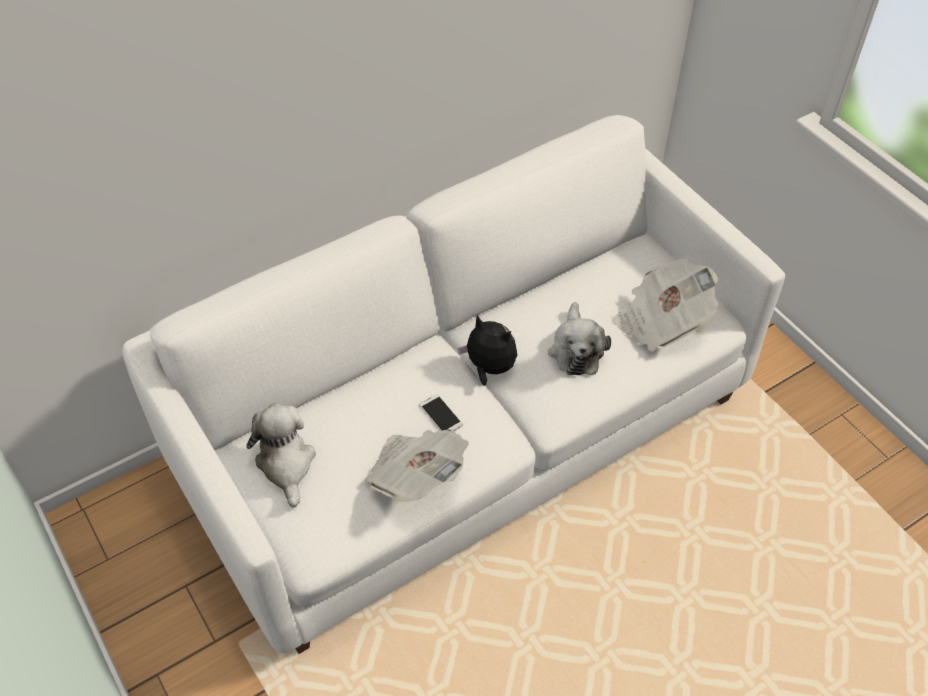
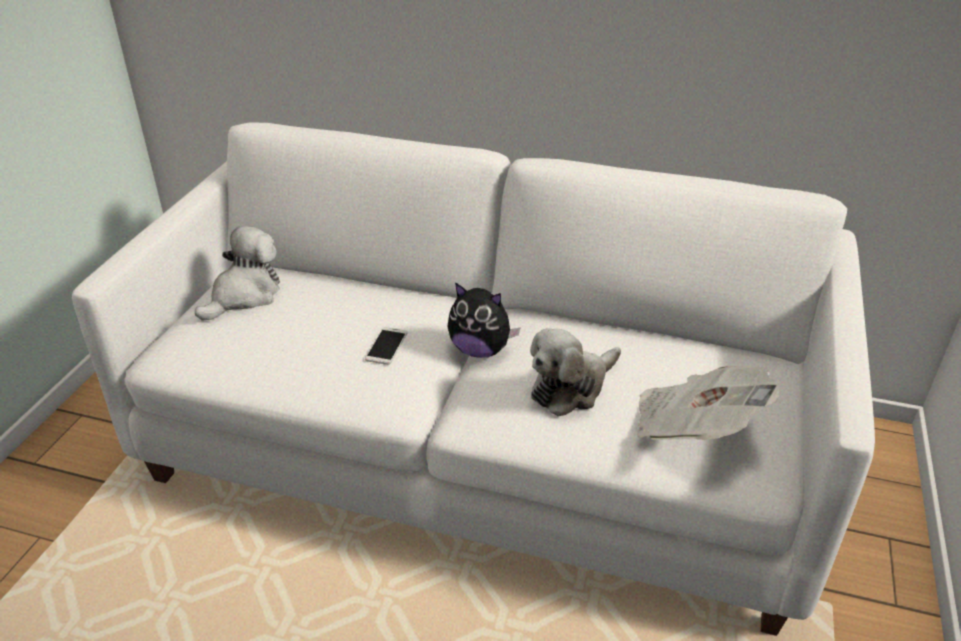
camera: 50 degrees right, 15 degrees down
newspaper [365,429,469,502] -> none
plush toy [458,315,517,386] -> plush toy turned 120 degrees clockwise [447,282,521,358]

